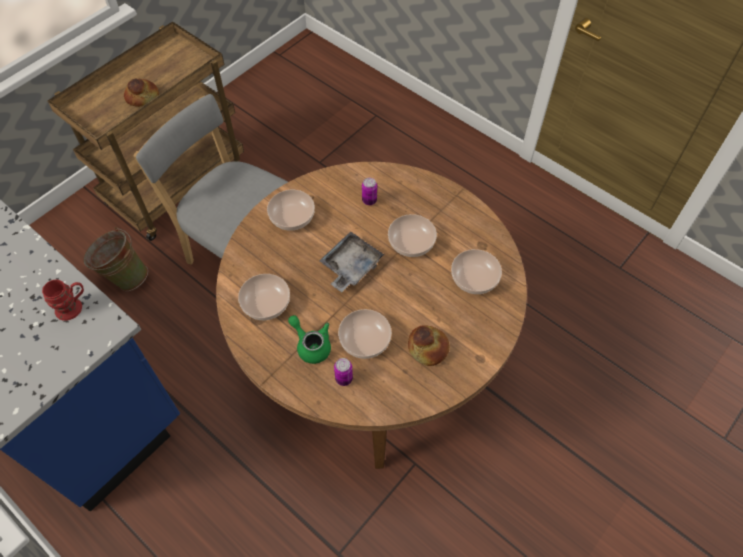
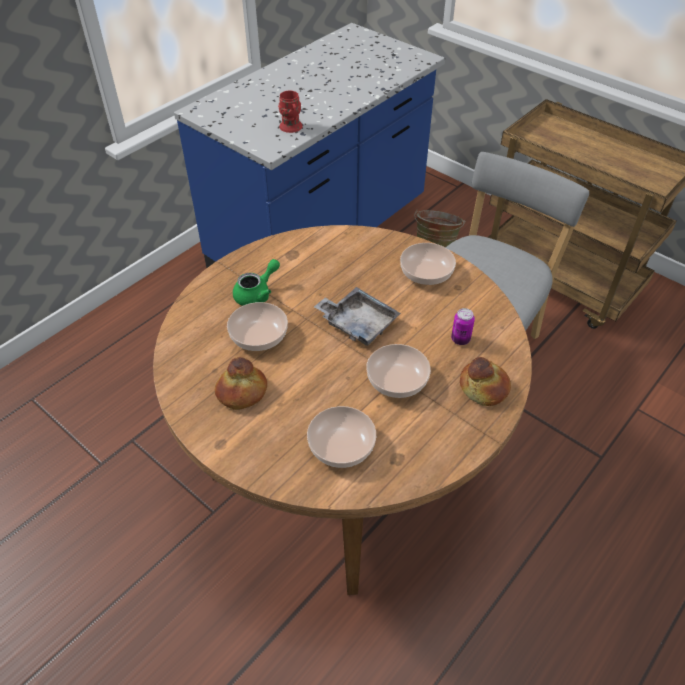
camera: 90 degrees right, 10 degrees down
bread [124,78,159,107] -> bread moved to [460,357,511,406]
bowl [238,274,290,320] -> none
can [334,358,353,386] -> none

